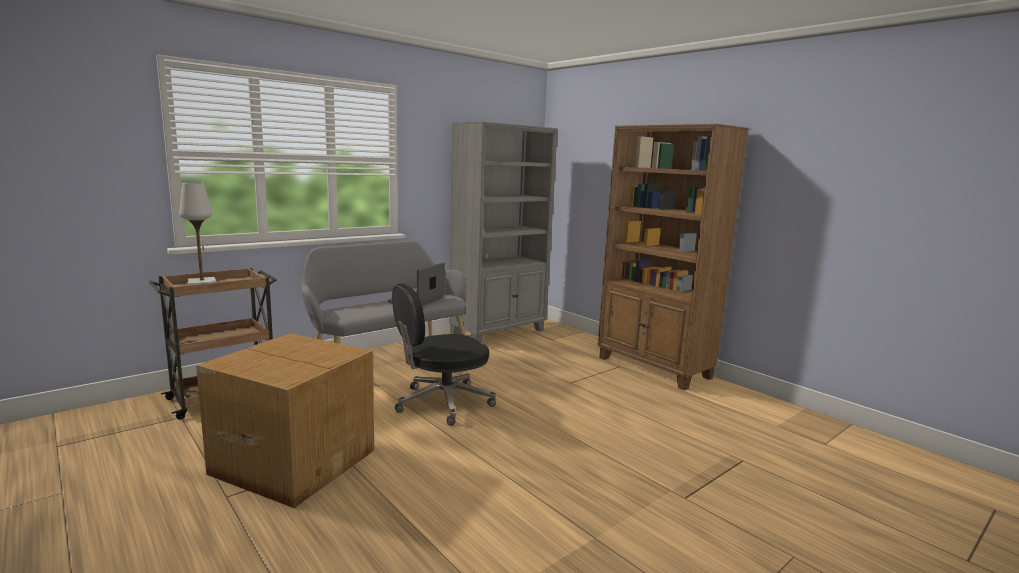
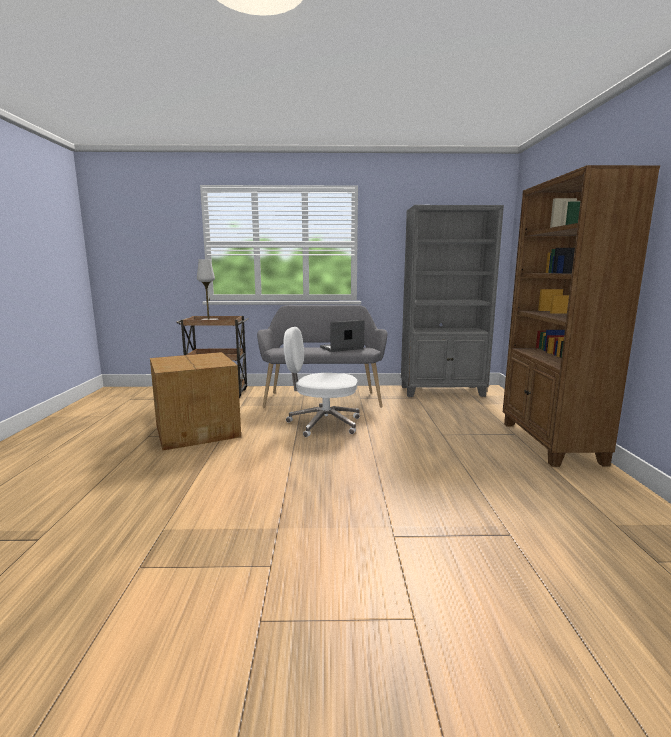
camera: 40 degrees right, 0 degrees up
black office chair [392,283,496,426] -> white office chair [283,327,360,437]

